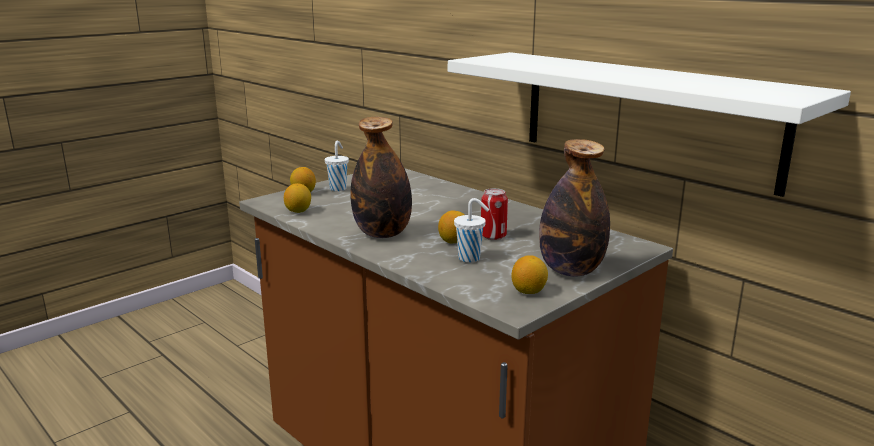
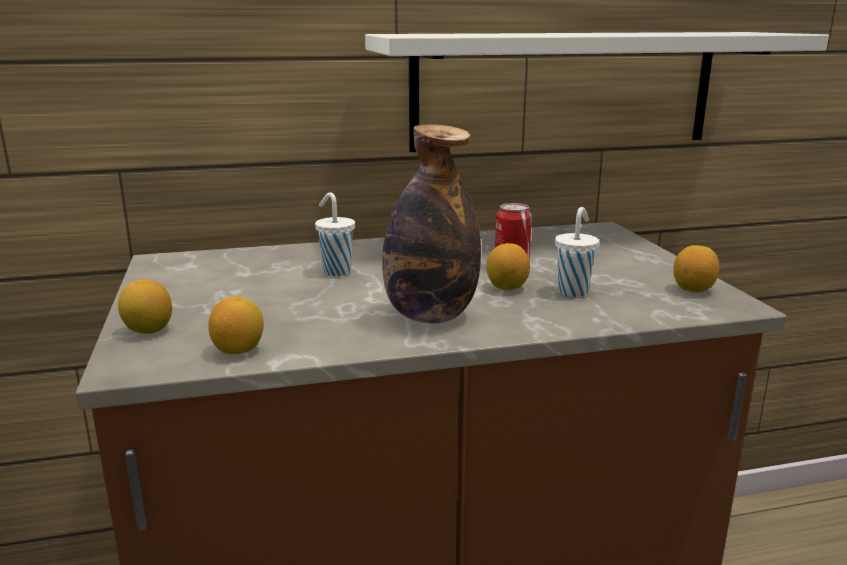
camera: 60 degrees left, 0 degrees up
white cup [325,141,349,191] -> white cup moved to [315,193,355,276]
bottle [539,139,610,277] -> none

